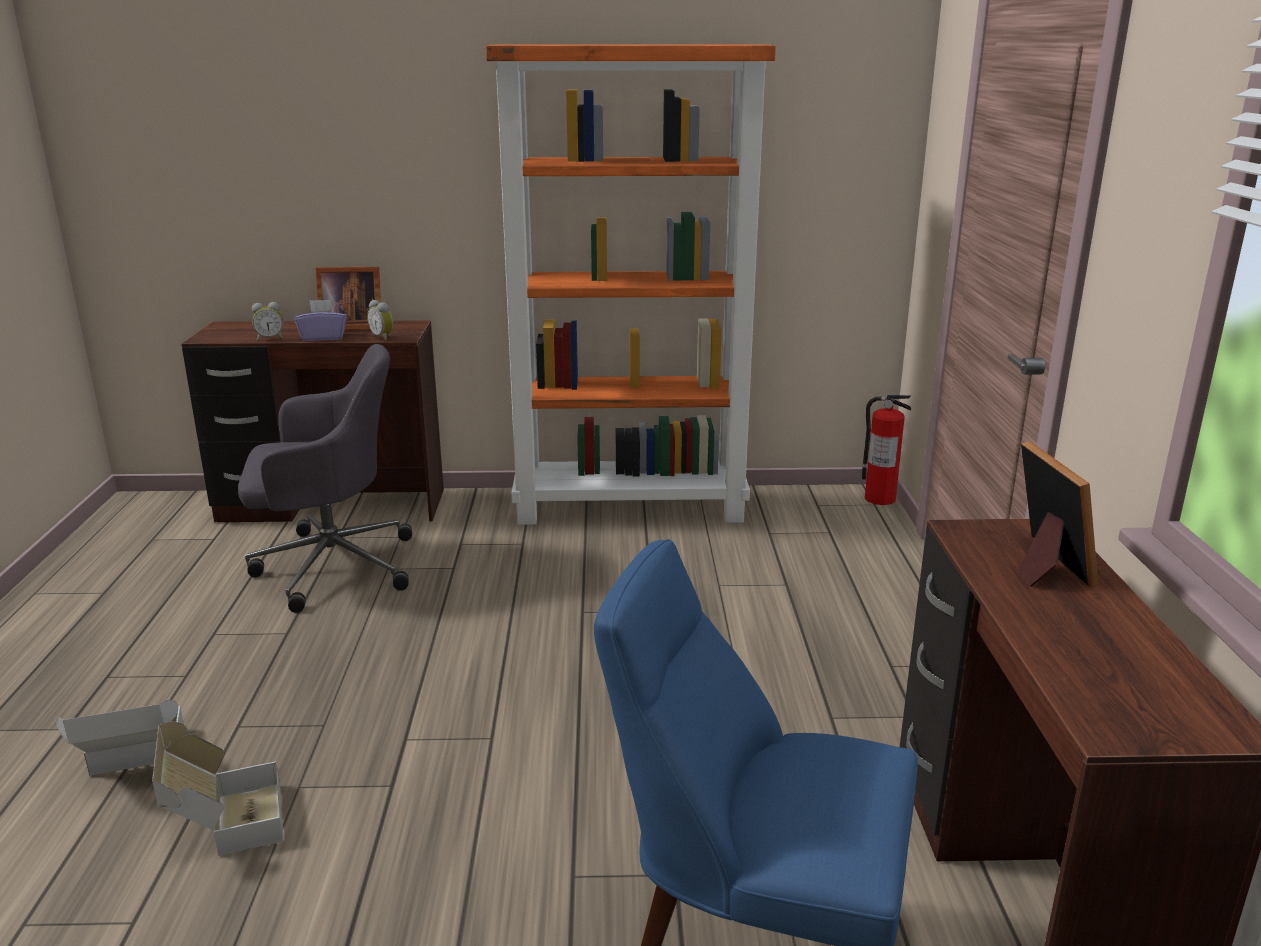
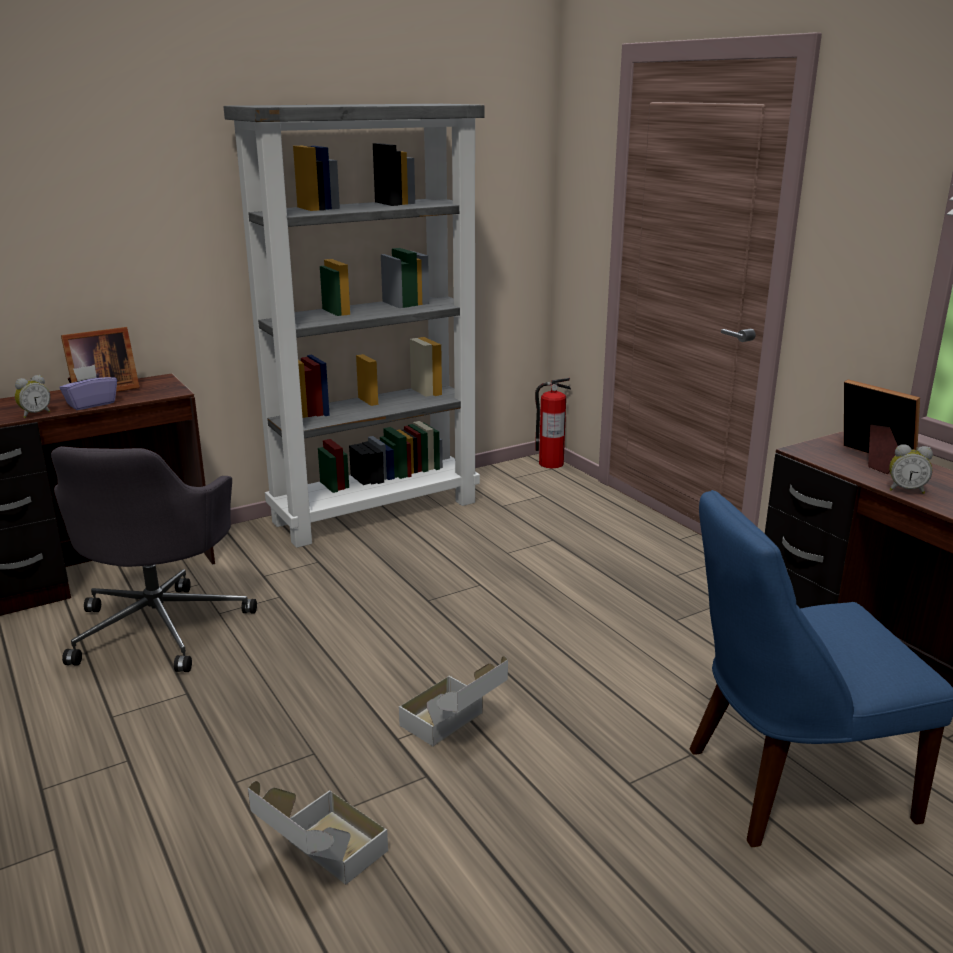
camera: 30 degrees left, 0 degrees up
cardboard box [56,700,184,776] -> cardboard box moved to [399,656,508,746]
grey office chair [238,344,412,613] -> grey office chair turned 135 degrees clockwise [51,446,257,672]
alarm clock [367,300,393,341] -> alarm clock moved to [889,444,933,494]
orange bookcase [486,44,776,525] -> grey bookcase [223,104,485,548]

